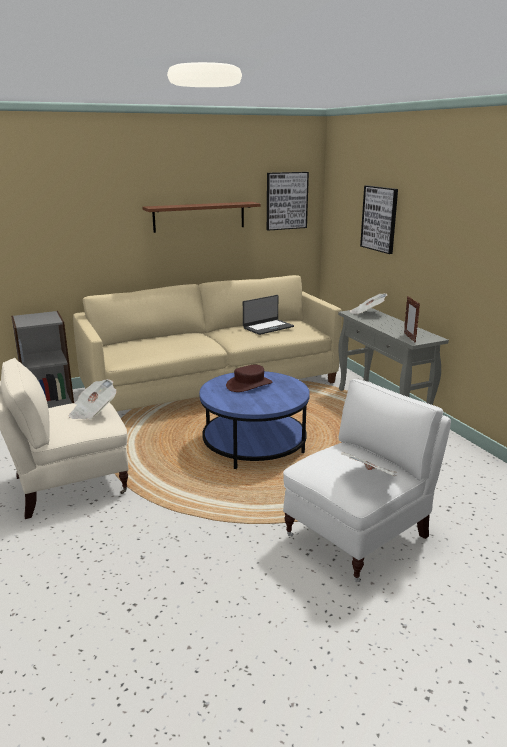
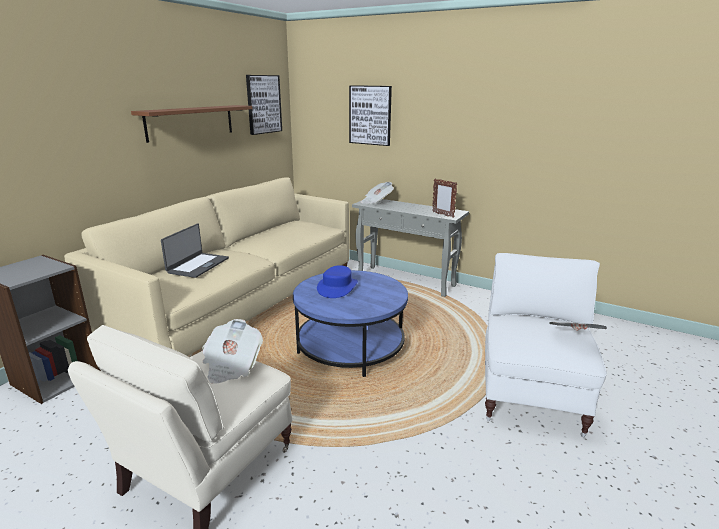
camera: 35 degrees left, 0 degrees up
brown hat [226,365,272,392] -> blue hat [317,265,358,298]
laptop [243,295,294,335] -> laptop moved to [161,224,229,278]

